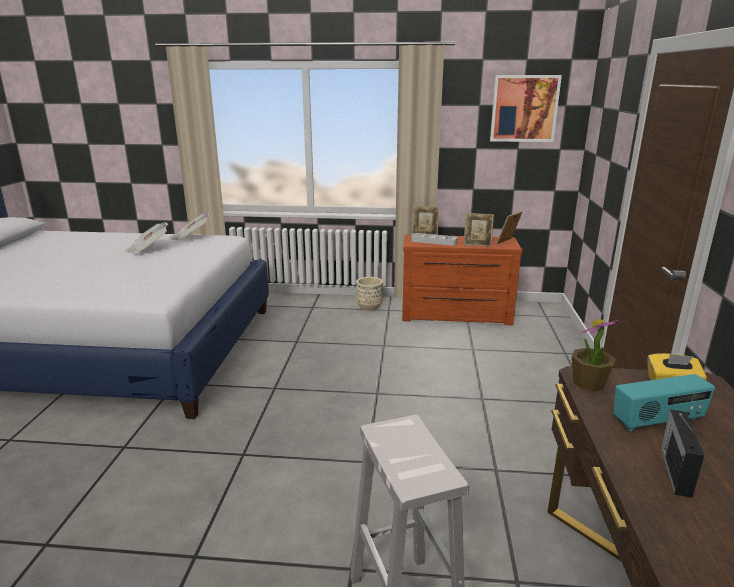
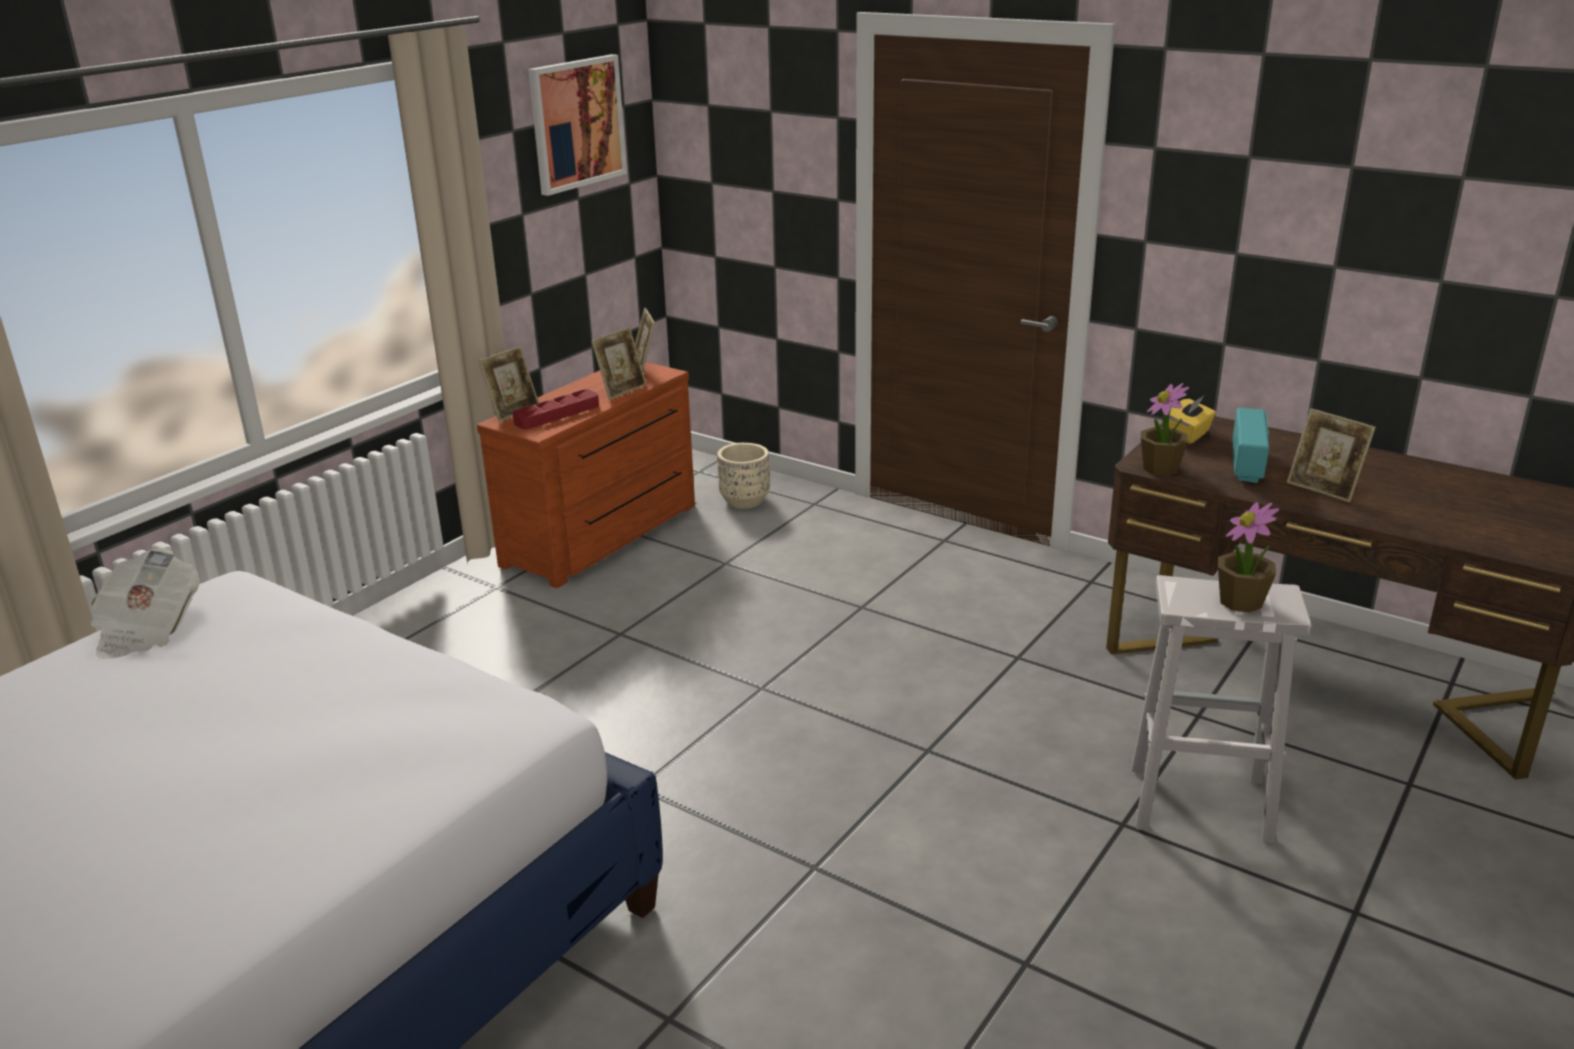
camera: 60 degrees left, 5 degrees up
newspaper [125,222,168,254] -> none
beige planter [356,277,383,311] -> beige planter moved to [717,443,770,509]
grey tray [411,233,457,246] -> red tray [513,389,599,429]
radio [661,409,704,498] -> picture frame [1287,408,1376,502]
none -> potted plant [1218,502,1279,613]

